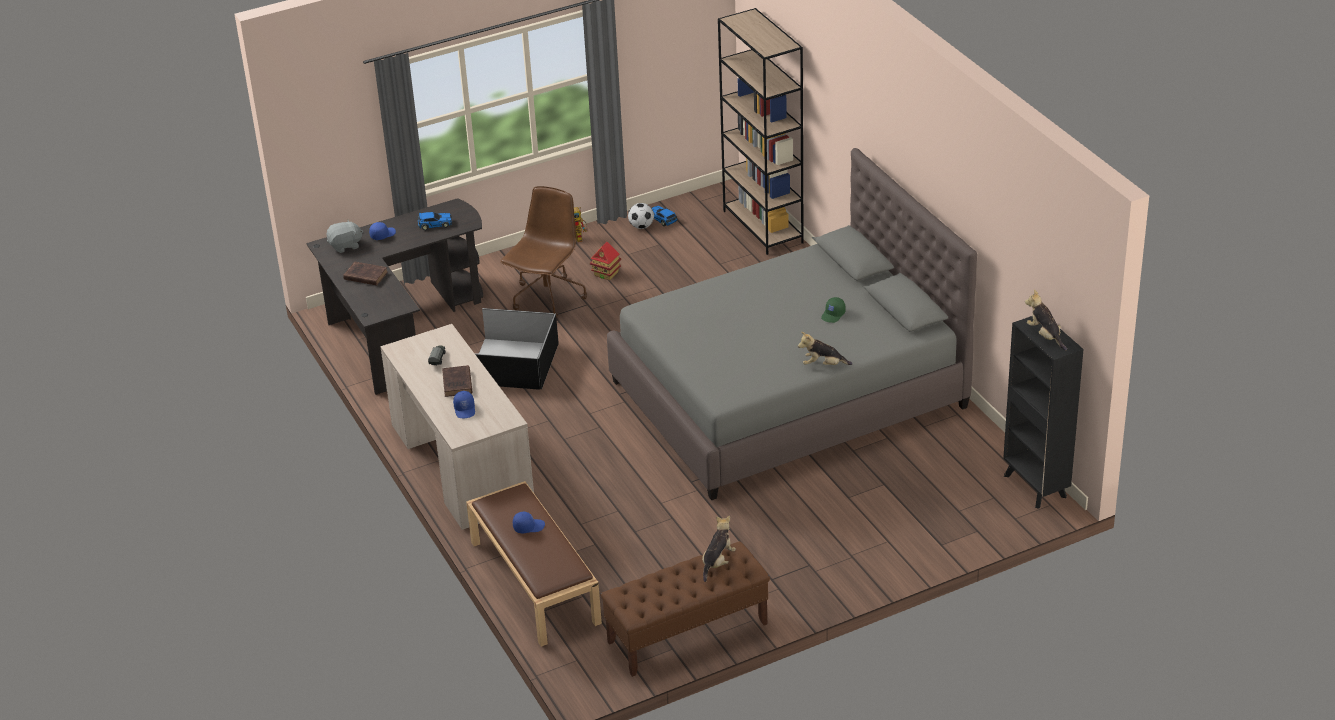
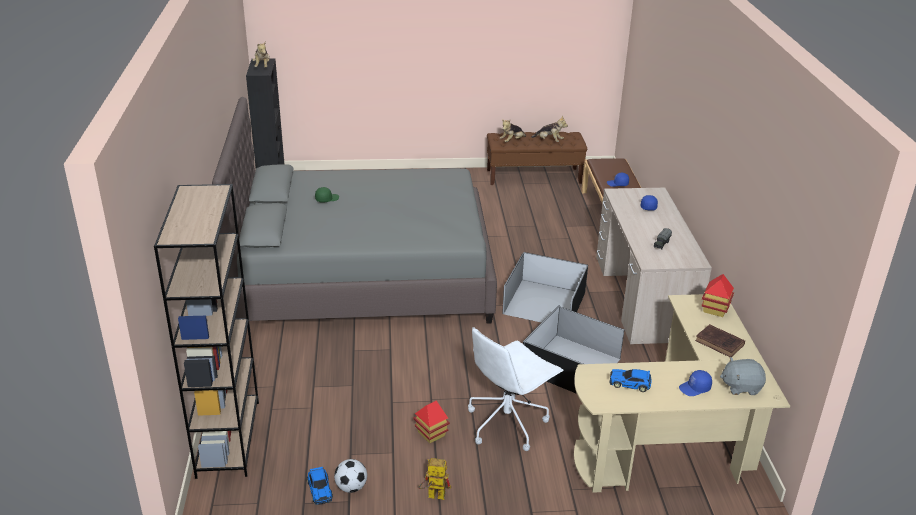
camera: 160 degrees left, 5 degrees down
black desk [306,198,483,395] -> beige desk [574,294,790,493]
brown book [442,365,472,397] -> none
brown office chair [500,186,587,318] -> white office chair [468,327,563,451]
plush toy [798,332,852,365] -> plush toy moved to [531,115,568,142]
none -> black storage box [502,252,588,322]
none -> toy house [702,274,734,317]

